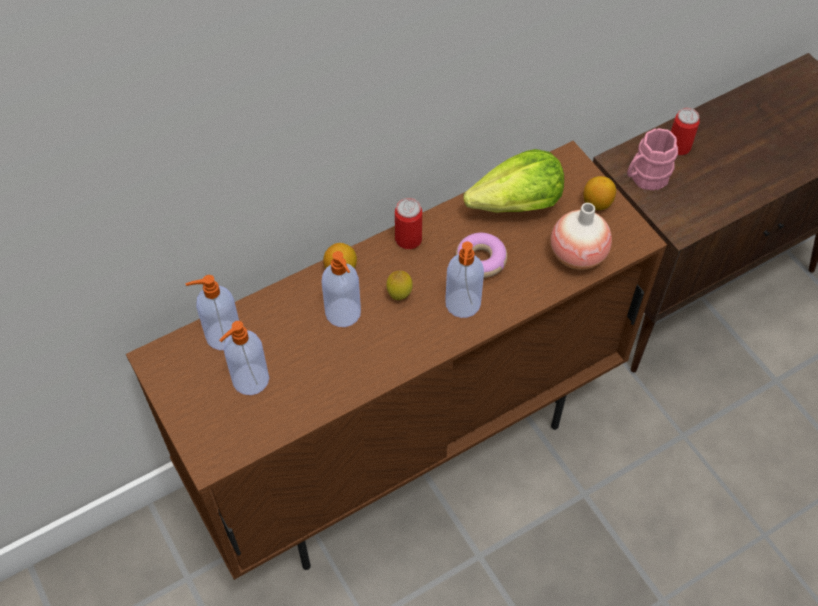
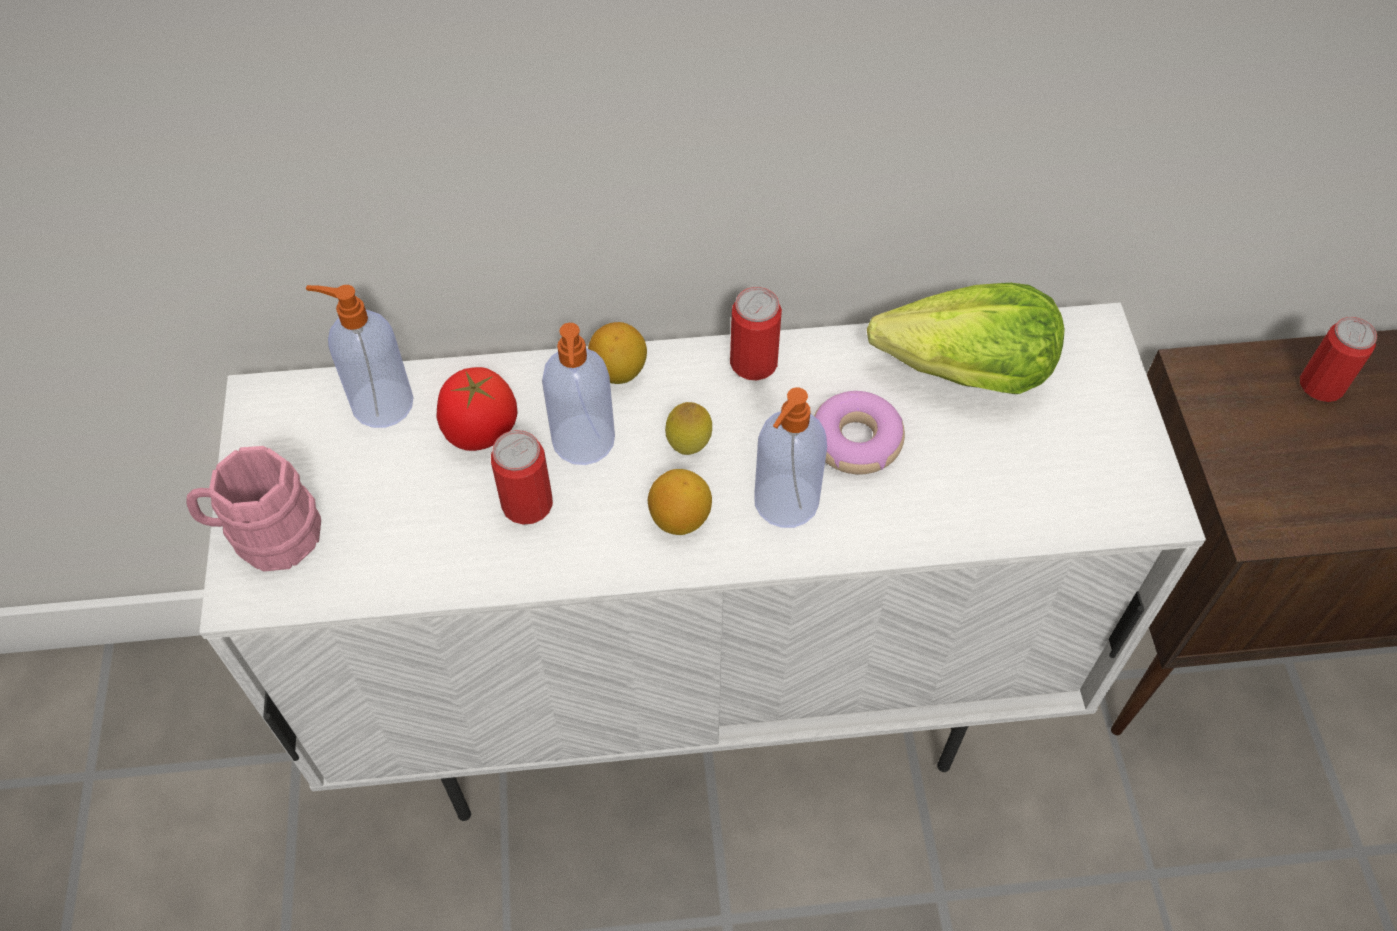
camera: 25 degrees right, 0 degrees up
brown cabinet [126,141,667,580] -> white cabinet [199,303,1206,821]
soap dispenser [219,321,269,395] -> none
vase [551,203,612,270] -> none
lemon [583,176,616,210] -> lemon moved to [648,469,712,535]
pink mug [627,128,678,191] -> pink mug moved to [186,446,321,571]
none -> tomato [436,367,518,451]
none -> can [491,430,553,525]

